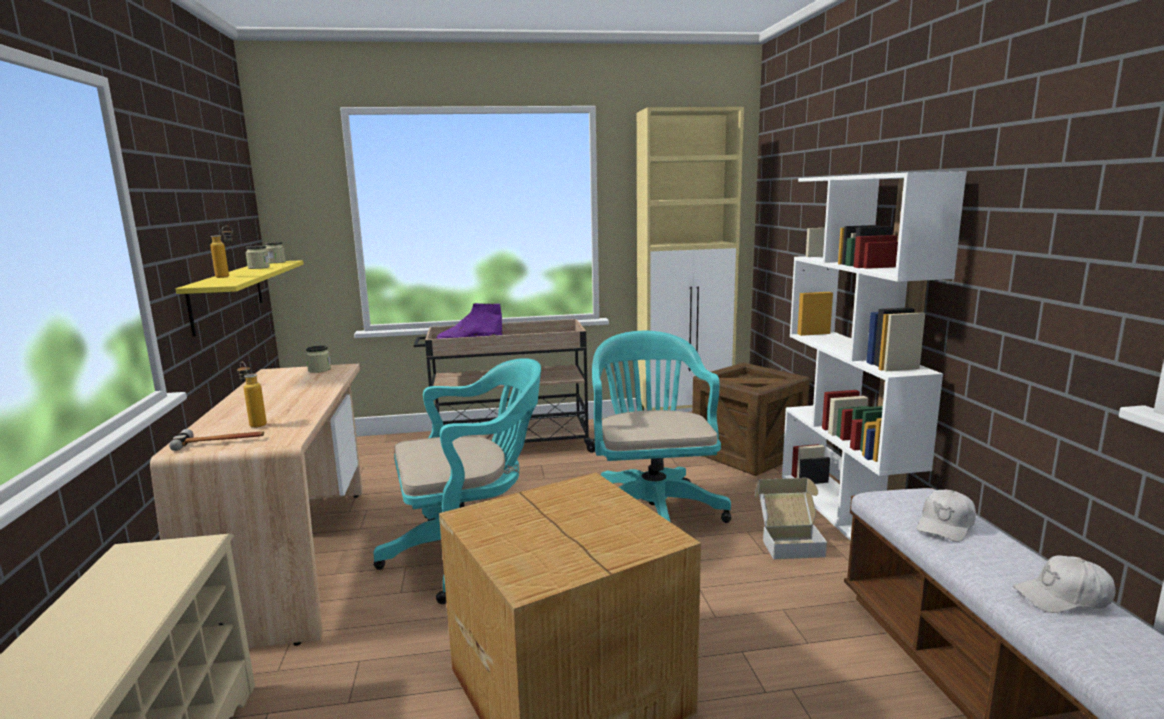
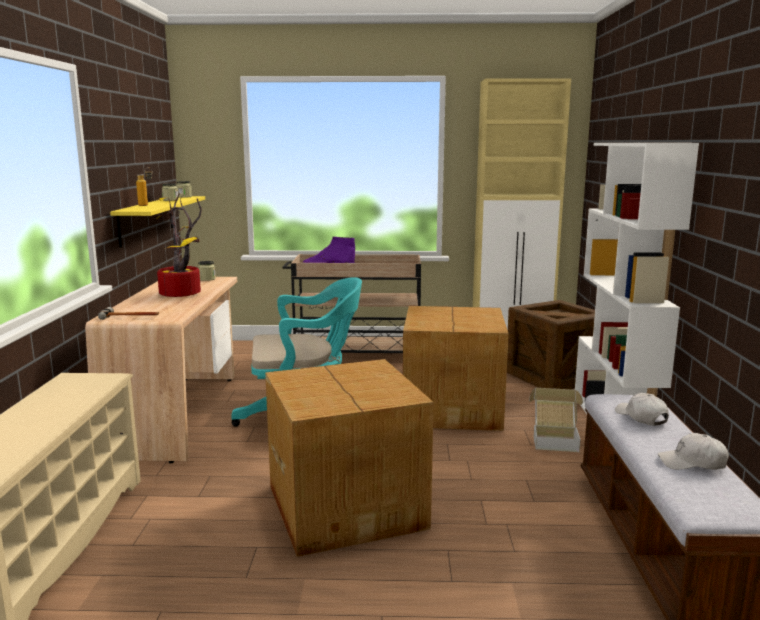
camera: 10 degrees right, 0 degrees up
bottle [237,362,267,428] -> none
turquoise office chair [592,331,732,523] -> cardboard box [403,306,509,431]
white cap [917,490,976,542] -> white cap turned 105 degrees clockwise [615,393,669,426]
none -> potted plant [157,194,202,297]

